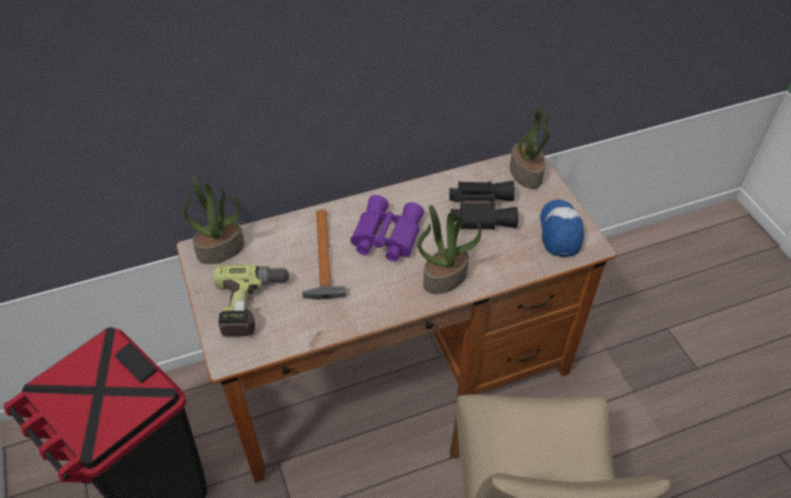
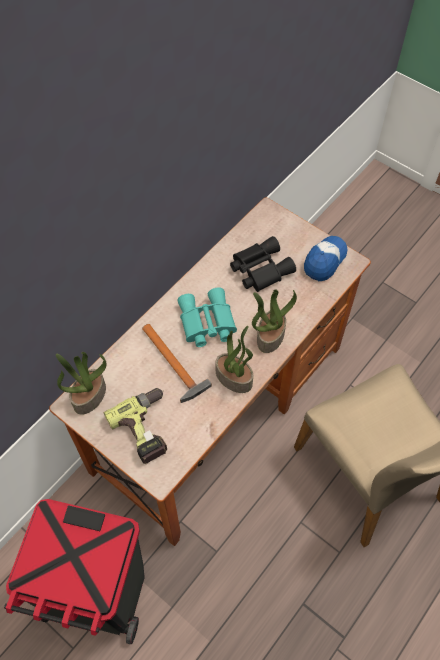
camera: 30 degrees left, 10 degrees up
purple binoculars [350,195,424,262] -> turquoise binoculars [178,287,237,347]
potted plant [510,107,557,189] -> potted plant moved to [216,326,253,393]
cap [540,199,584,257] -> cap turned 60 degrees clockwise [304,236,347,281]

